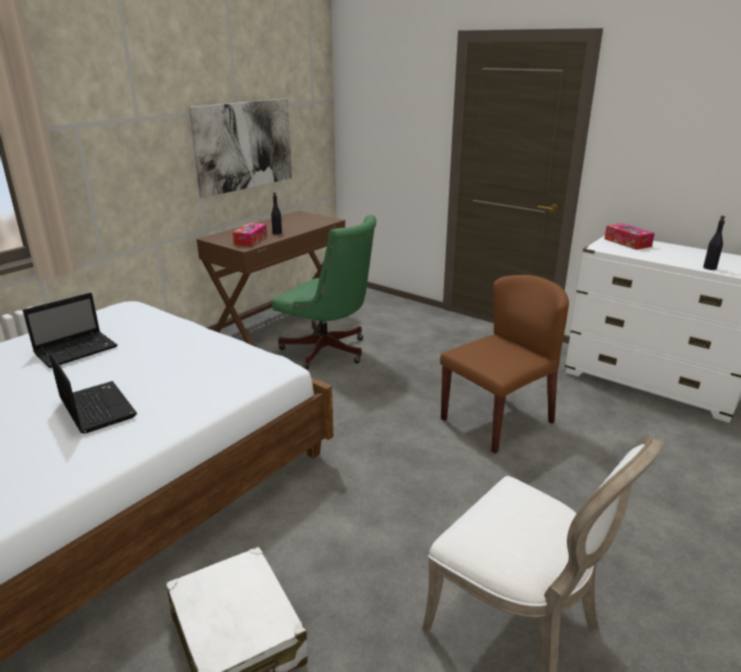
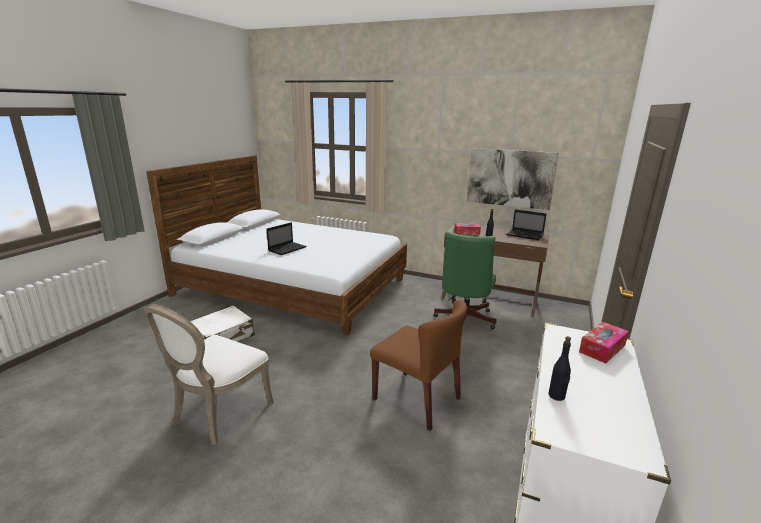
camera: 75 degrees right, 5 degrees down
laptop [23,292,118,368] -> laptop moved to [507,209,547,240]

